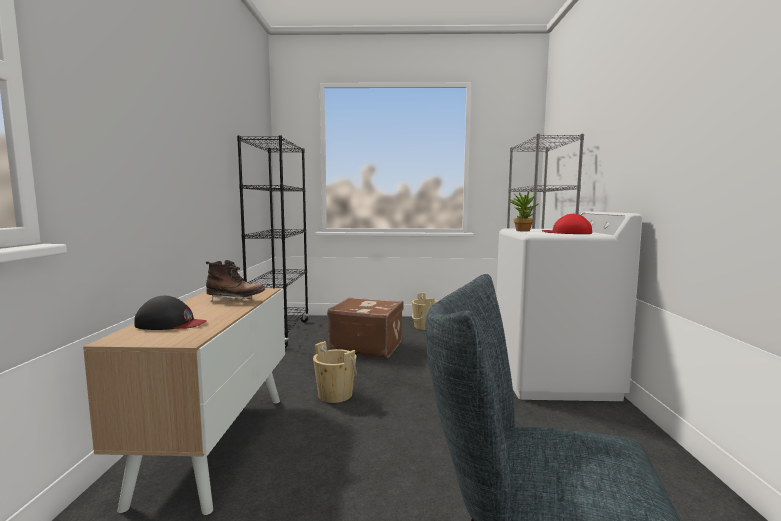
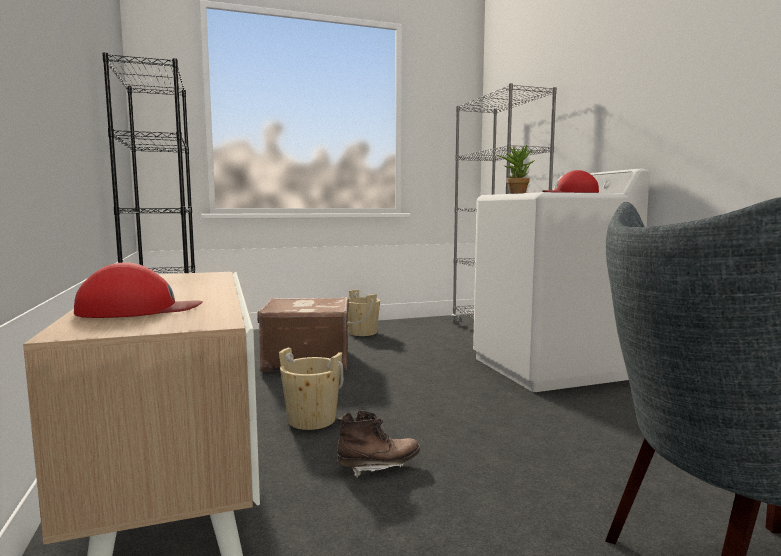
camera: 20 degrees left, 0 degrees up
black cap [134,296,207,330] -> red cap [74,262,203,318]
brown boot [206,260,265,302] -> brown boot moved to [337,410,420,478]

